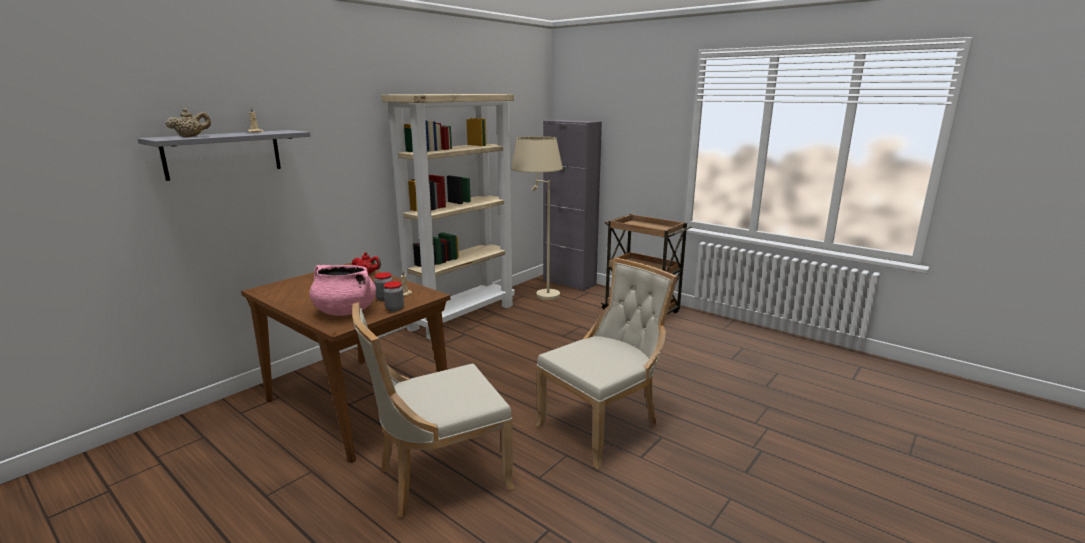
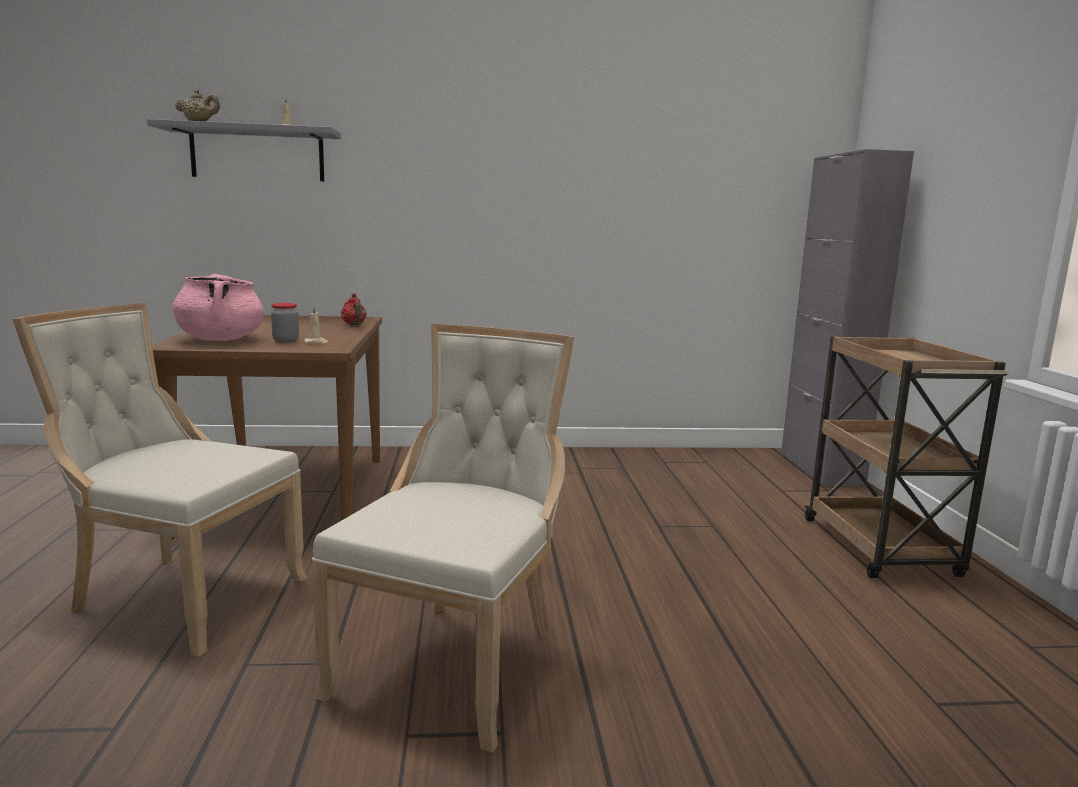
camera: 45 degrees right, 5 degrees down
beige bookcase [381,94,515,340] -> none
jar [383,281,404,312] -> none
beige floor lamp [511,136,563,300] -> none
beige chair [536,258,678,469] -> beige chair turned 75 degrees counterclockwise [312,324,574,753]

